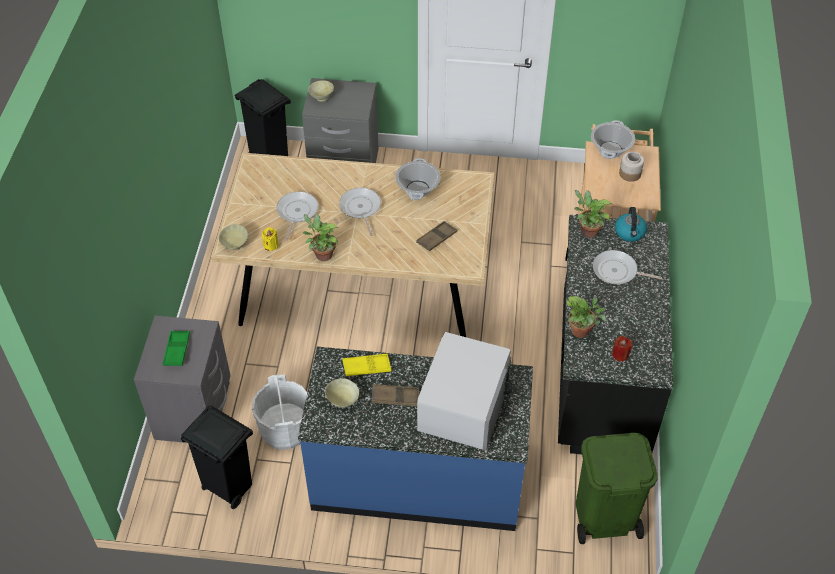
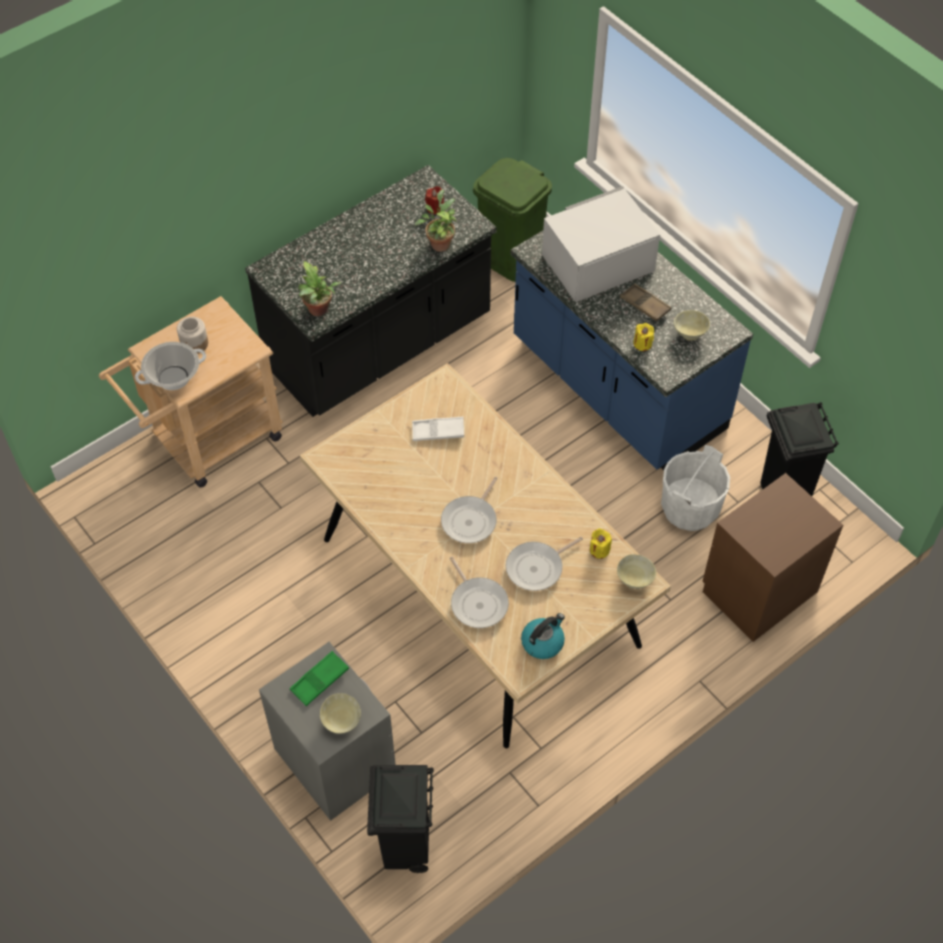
camera: 135 degrees left, 5 degrees up
grey nightstand [134,316,231,443] -> brown nightstand [702,473,843,642]
green tray [163,331,190,366] -> green tray moved to [290,651,349,706]
potted plant [303,214,338,261] -> none
yellow tray [342,354,391,376] -> yellow candle [634,323,654,351]
cooking pot [395,158,440,200] -> none
brown tray [416,221,457,251] -> white tray [412,417,464,441]
frying pan [593,250,662,284] -> frying pan moved to [450,557,509,628]
kettle [615,207,647,242] -> kettle moved to [521,613,565,659]

